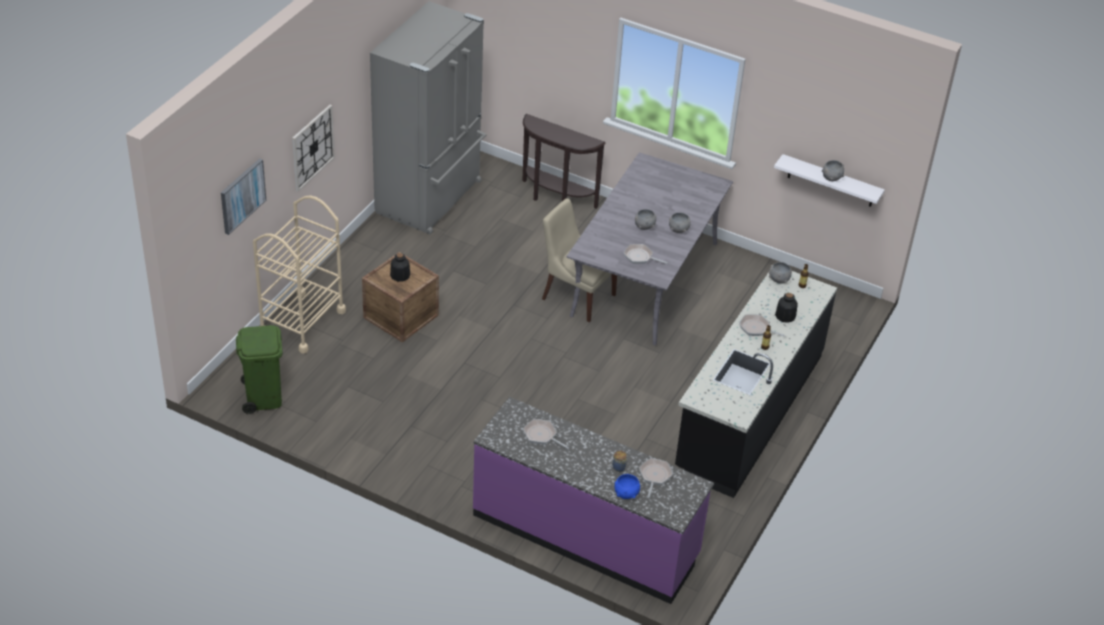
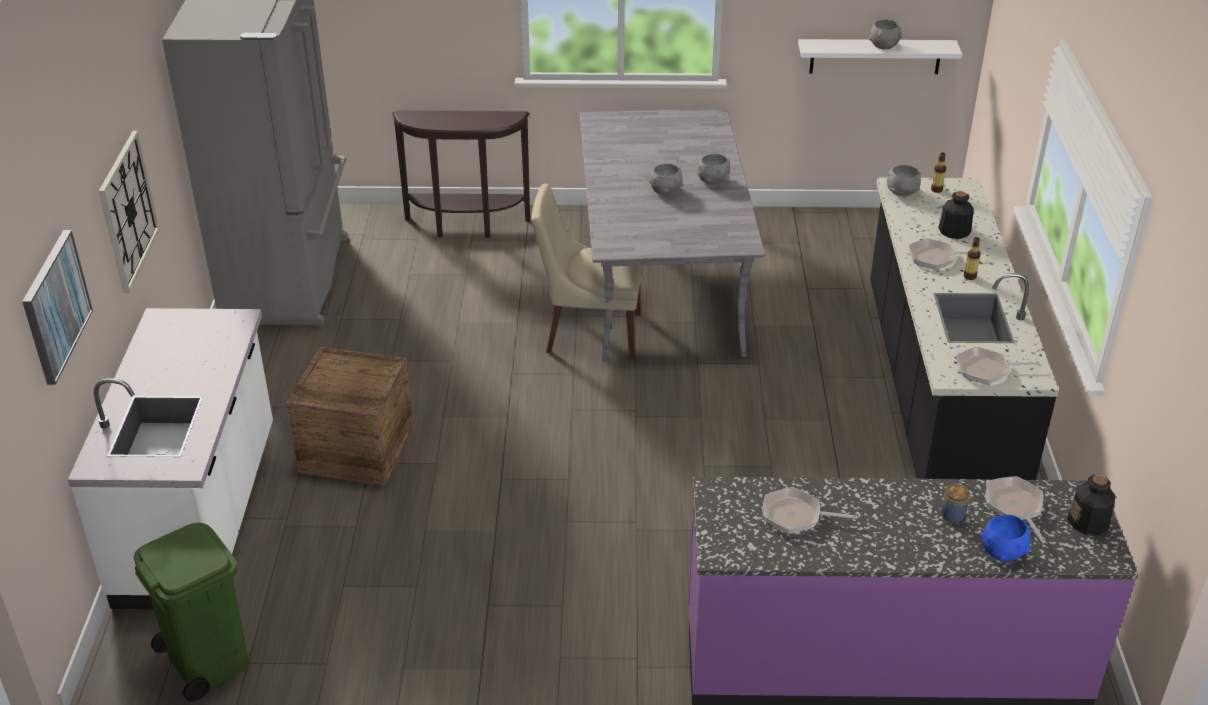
camera: 25 degrees left, 5 degrees down
beige cart [253,195,346,354] -> white counter [68,308,273,609]
bottle [390,253,410,282] -> bottle moved to [1067,475,1116,535]
frying pan [624,244,668,264] -> frying pan moved to [956,347,1040,385]

